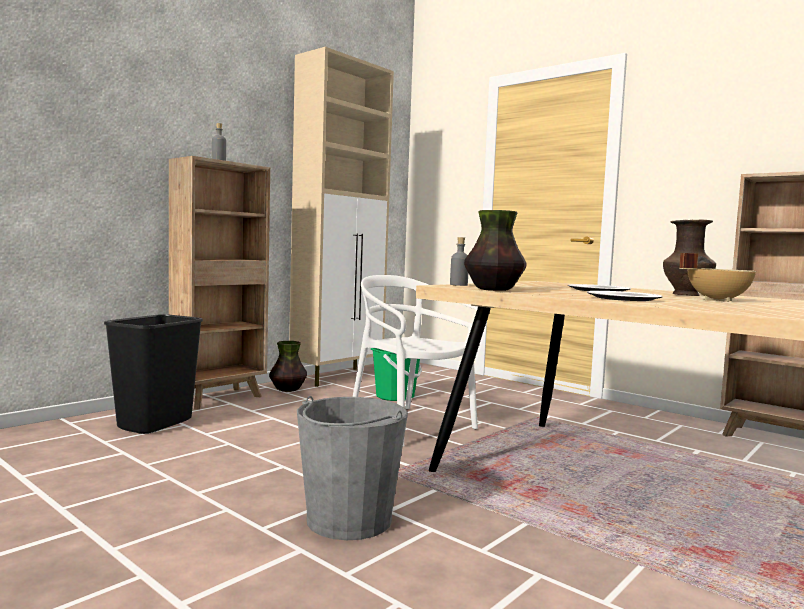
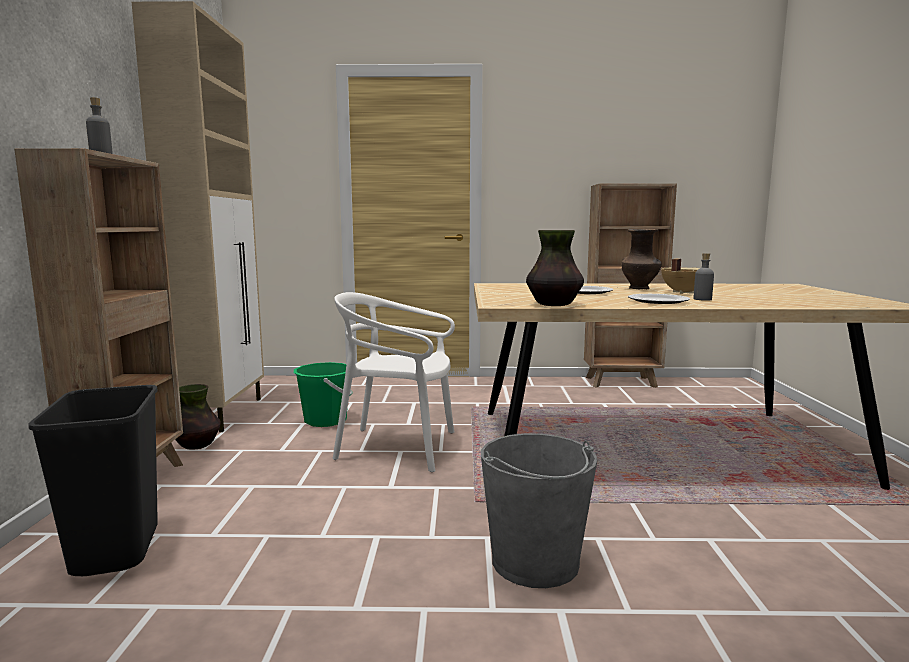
camera: 40 degrees left, 5 degrees up
grey bottle [450,237,468,286] -> grey bottle moved to [693,253,714,301]

